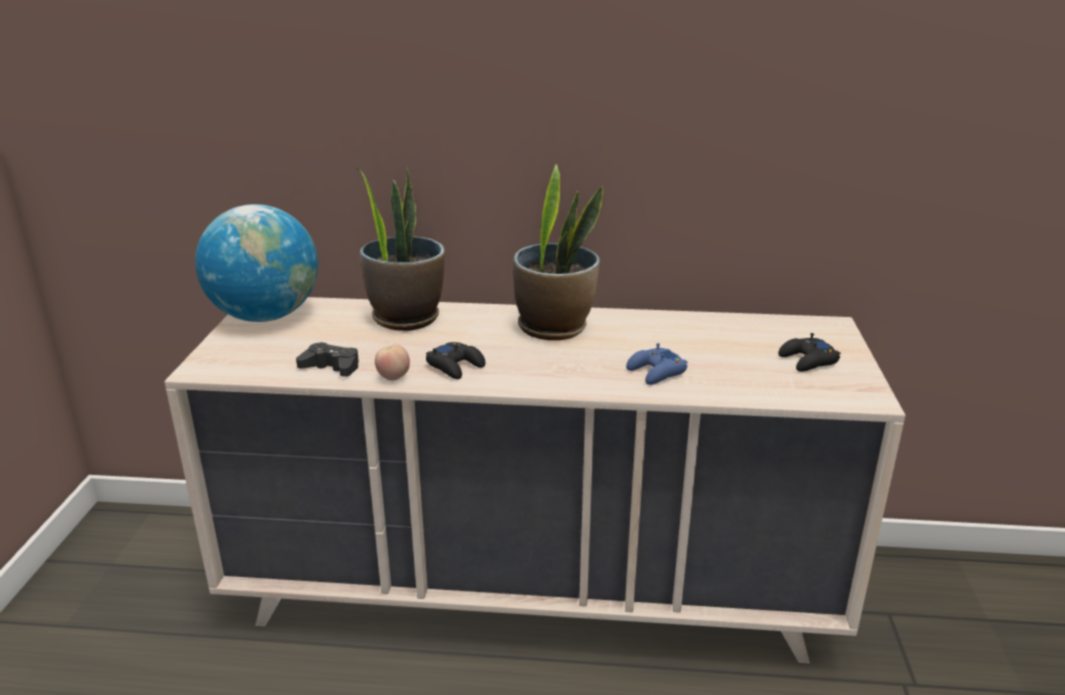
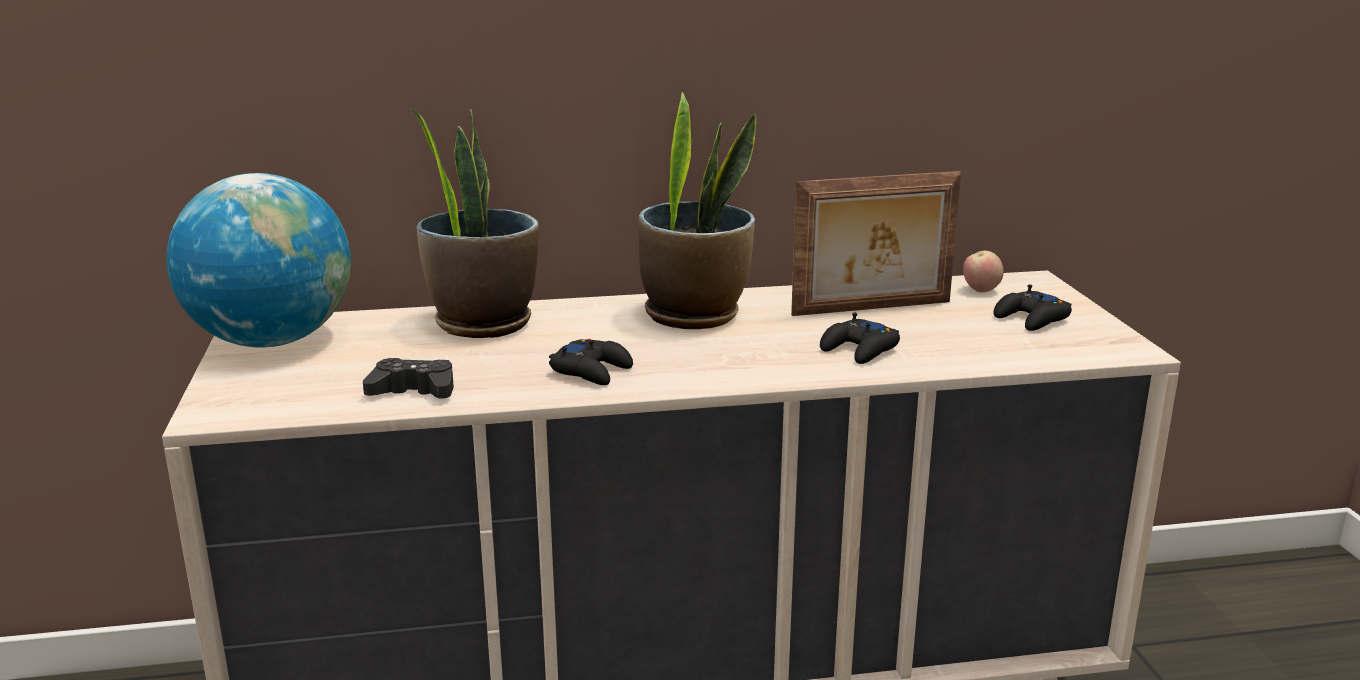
camera: 15 degrees left, 5 degrees down
apple [375,344,410,381] -> apple moved to [963,251,1004,292]
blue game controller [626,343,688,385] -> black game controller [820,313,900,364]
none -> picture frame [791,171,961,316]

